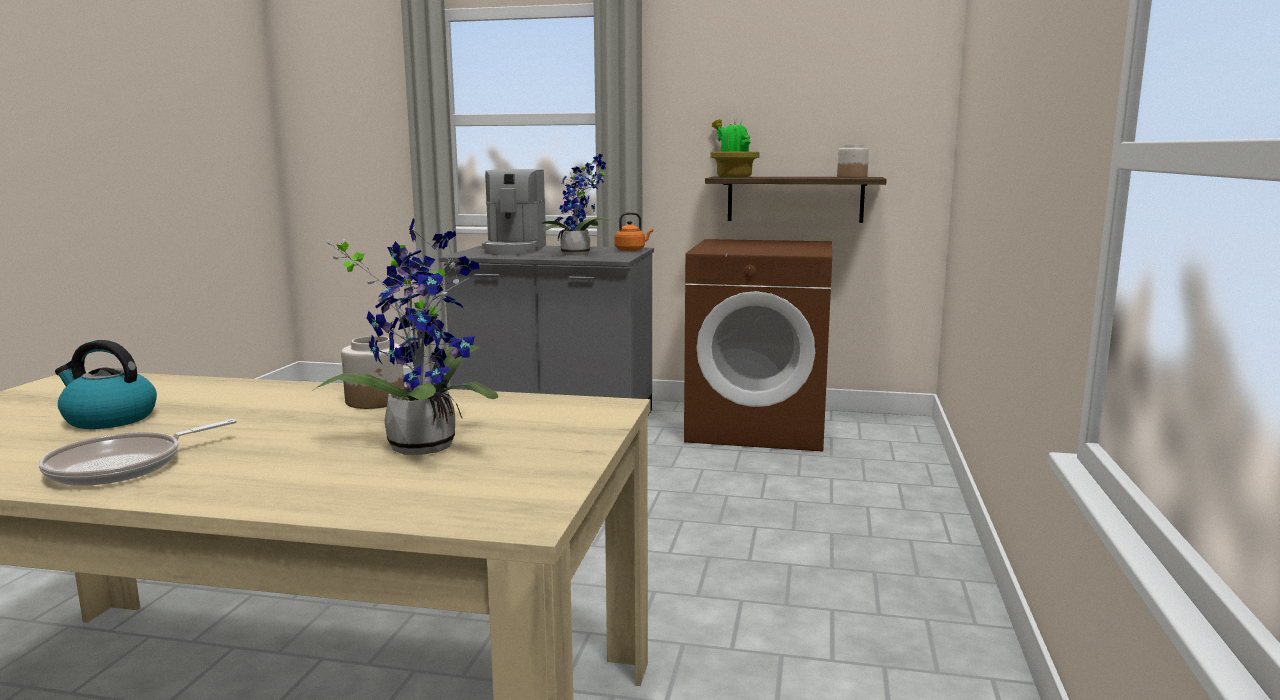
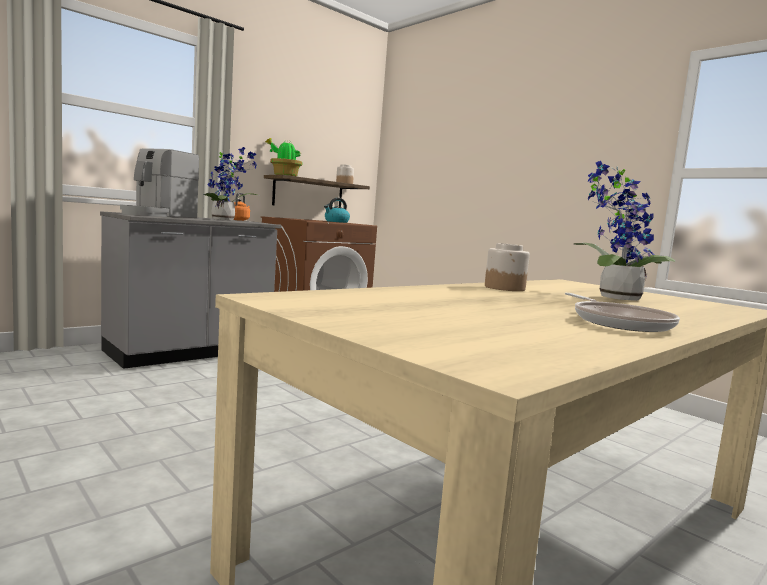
camera: 55 degrees left, 5 degrees down
kettle [55,340,157,429] -> kettle moved to [324,198,350,223]
coffee machine [482,169,546,255] -> coffee machine turned 75 degrees clockwise [120,148,199,218]

